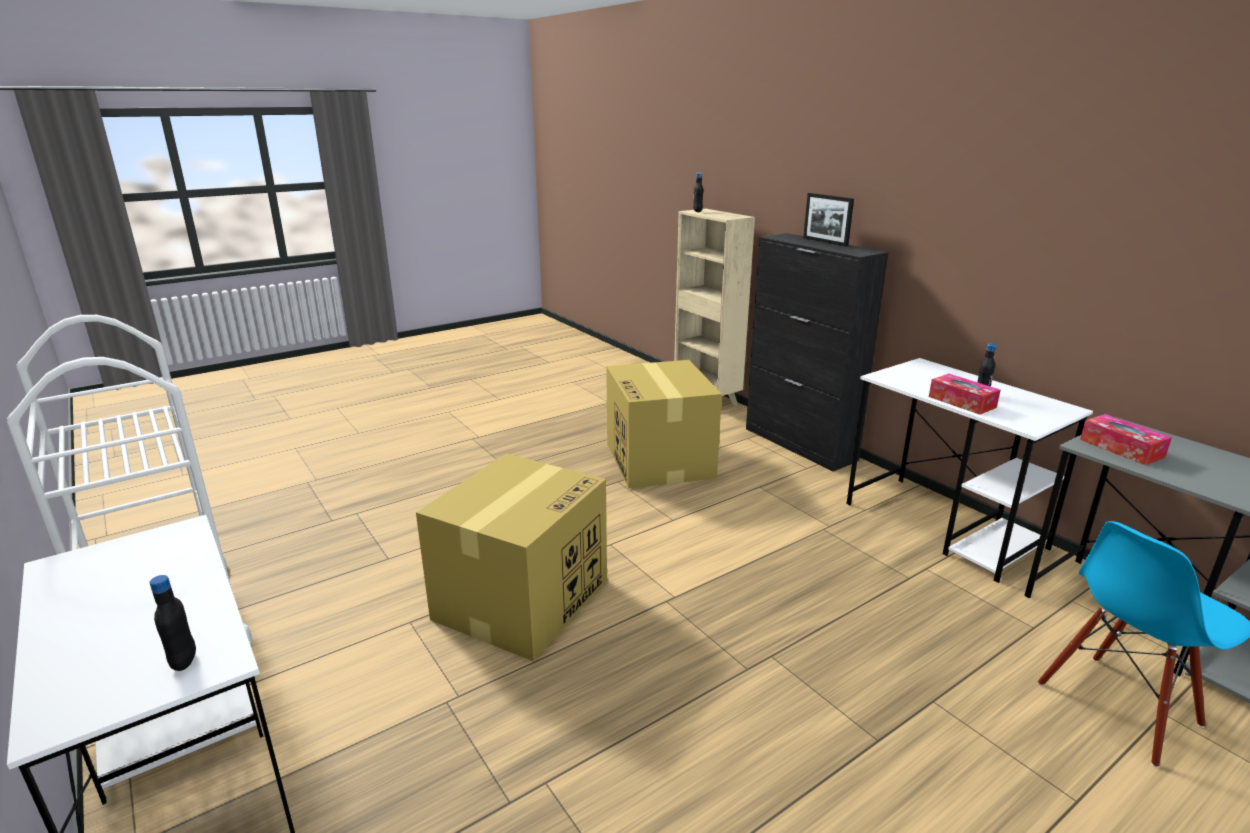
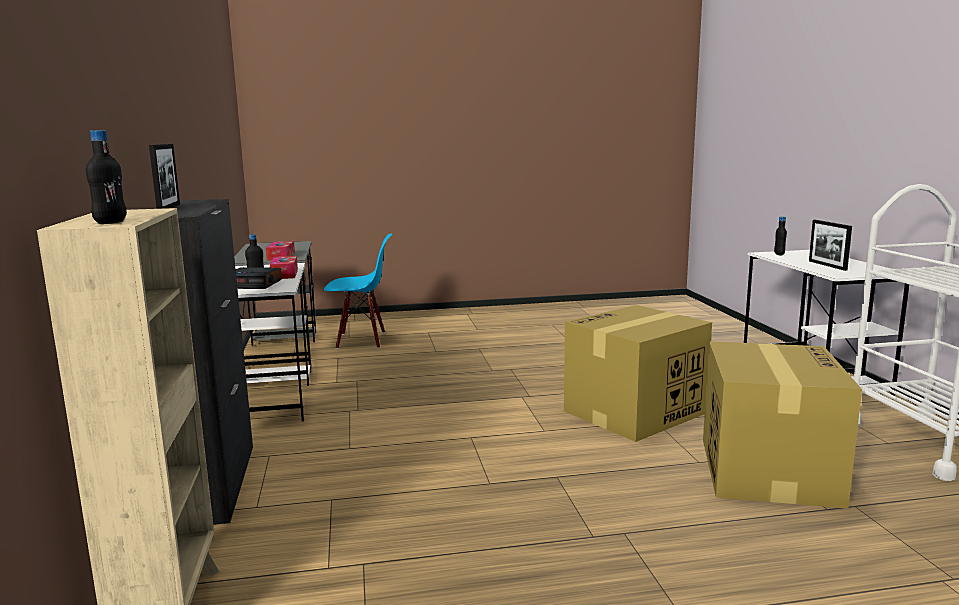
camera: 155 degrees left, 10 degrees down
cardboard box [606,360,722,488] -> cardboard box moved to [703,341,862,509]
none -> alarm clock [236,267,282,289]
none -> picture frame [809,220,852,271]

